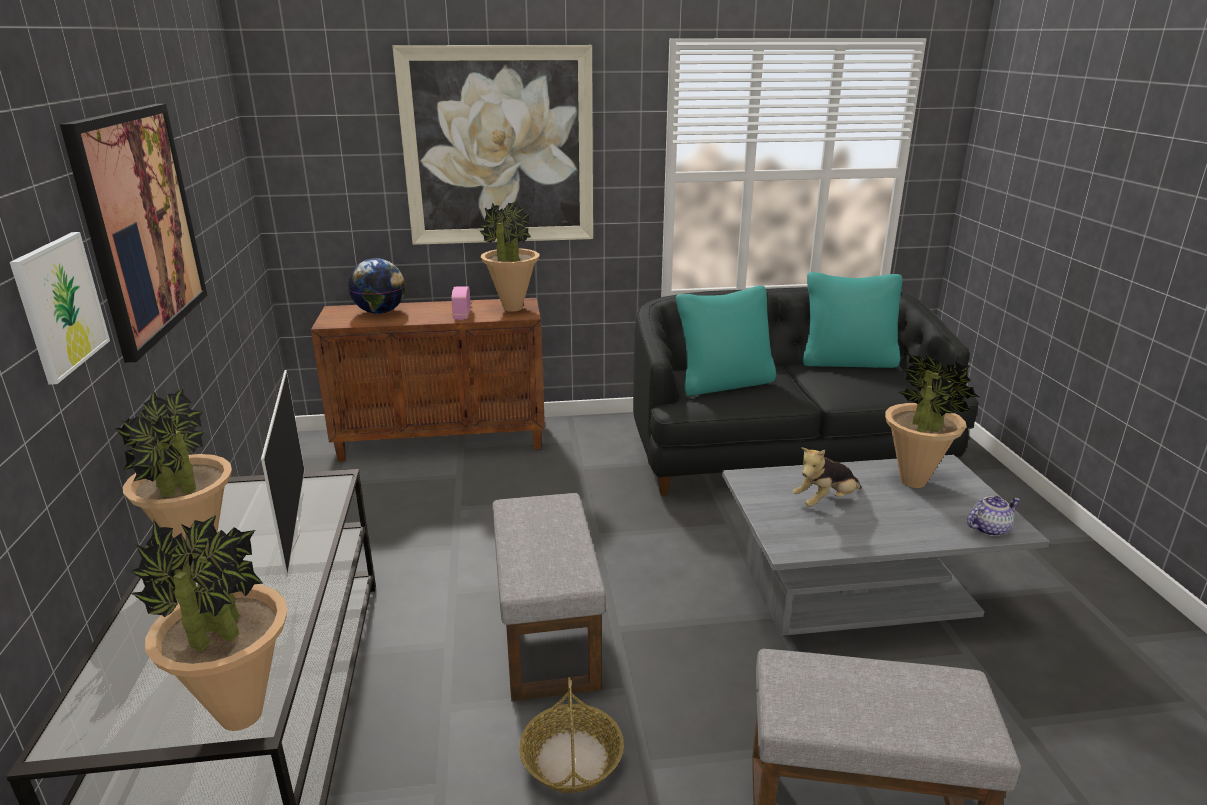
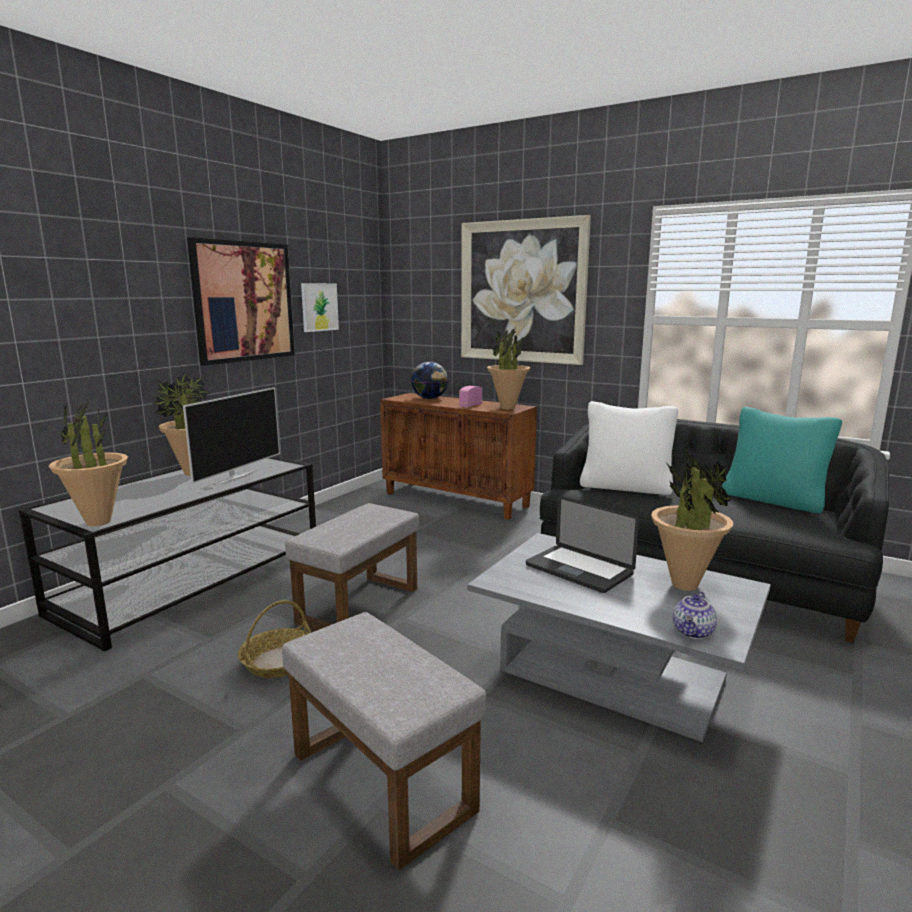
camera: 40 degrees right, 10 degrees down
picture [10,232,110,385] -> picture moved to [301,283,339,332]
turquoise pillow [676,286,776,396] -> white pillow [580,401,678,495]
plush toy [792,447,861,507] -> laptop [526,496,639,593]
teapot [967,496,1020,536] -> teapot turned 105 degrees clockwise [673,591,717,639]

